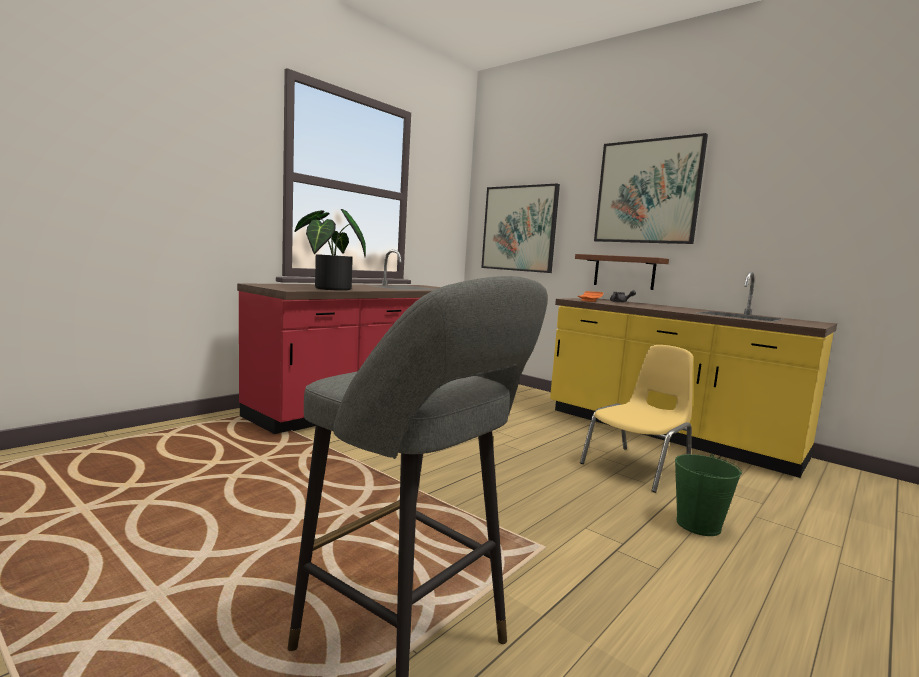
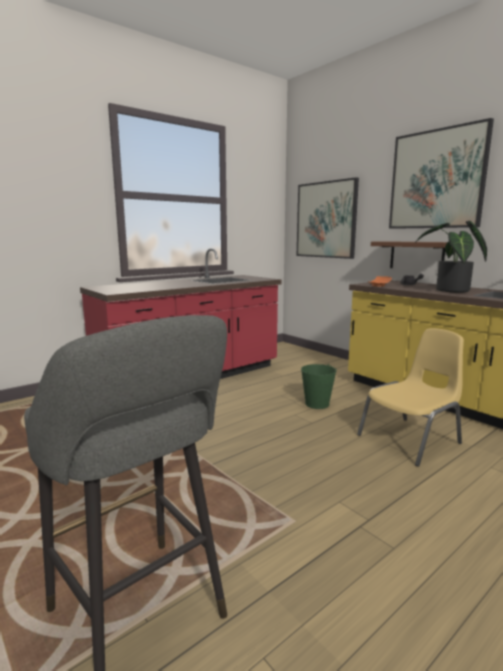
camera: 10 degrees right, 5 degrees up
potted plant [295,209,366,291] -> potted plant moved to [415,221,487,293]
green bucket [675,454,742,536] -> green bucket moved to [301,364,337,409]

